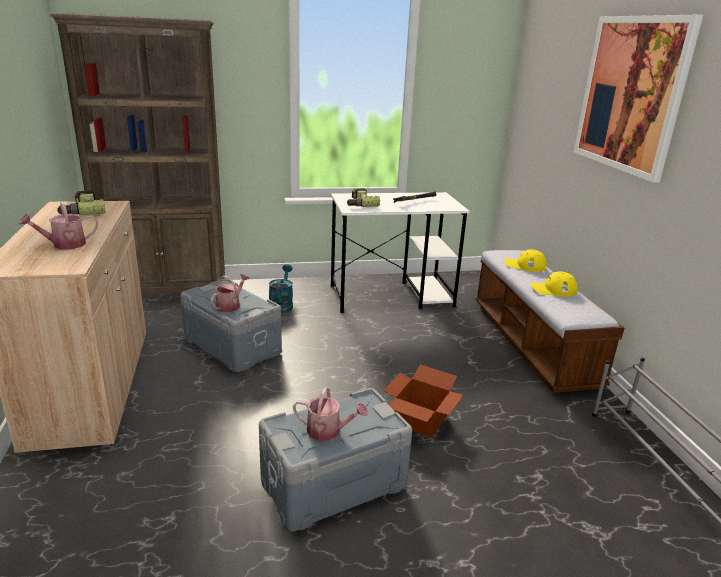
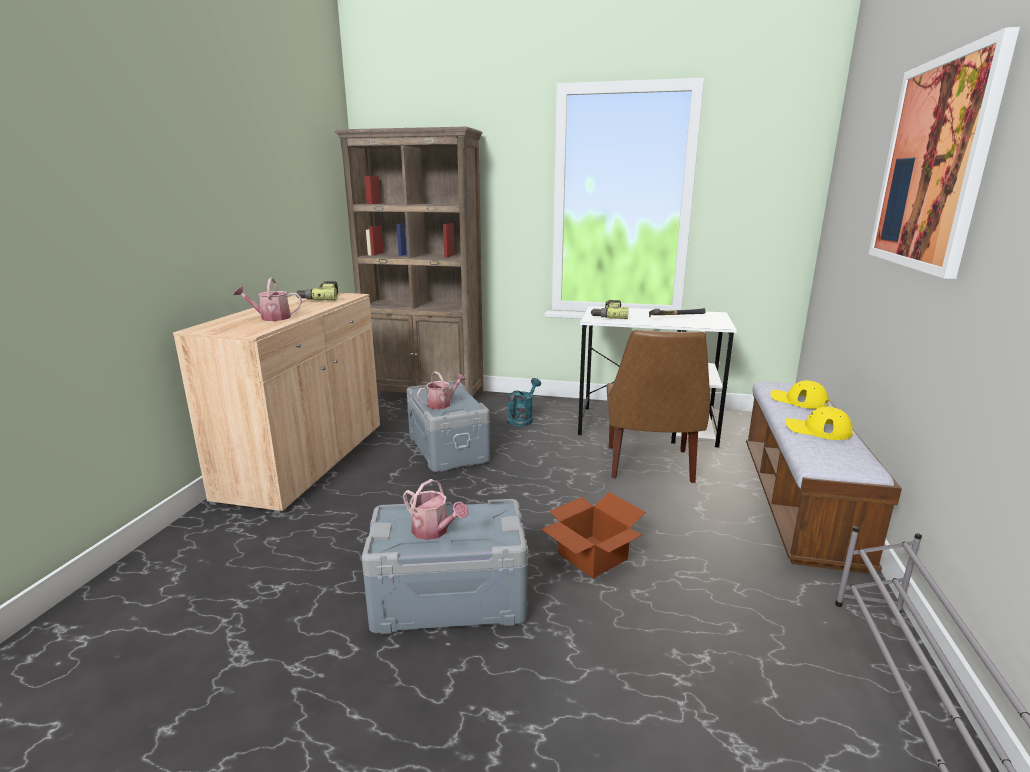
camera: 25 degrees right, 5 degrees down
none -> brown chair [607,330,710,483]

